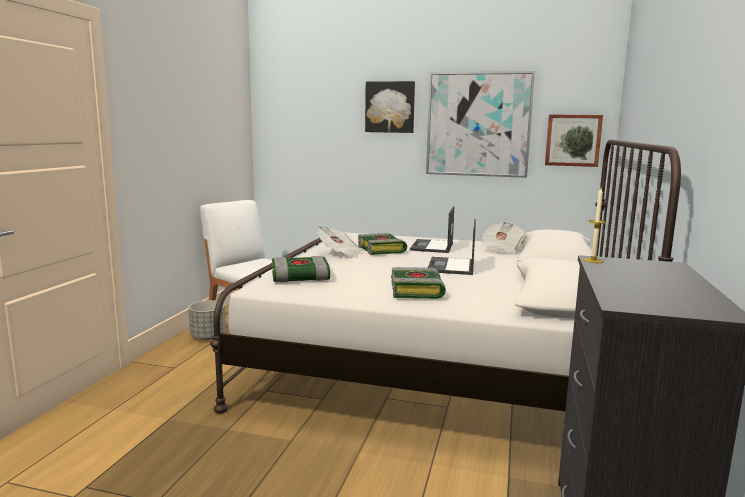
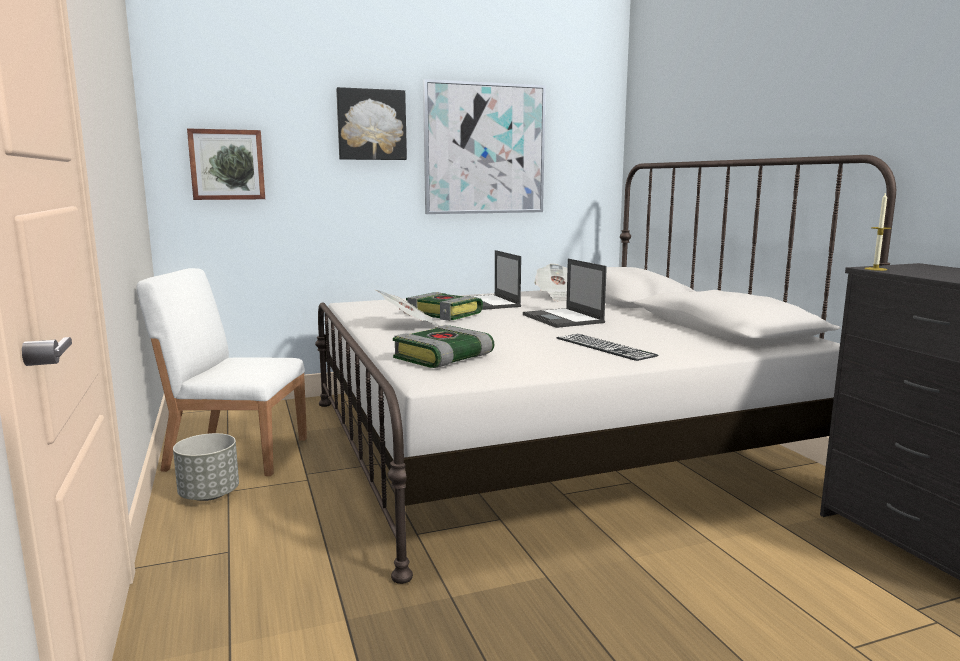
camera: 35 degrees left, 0 degrees up
book [391,267,446,299] -> keyboard [557,333,659,361]
picture [545,114,603,167] -> picture moved to [187,128,265,200]

